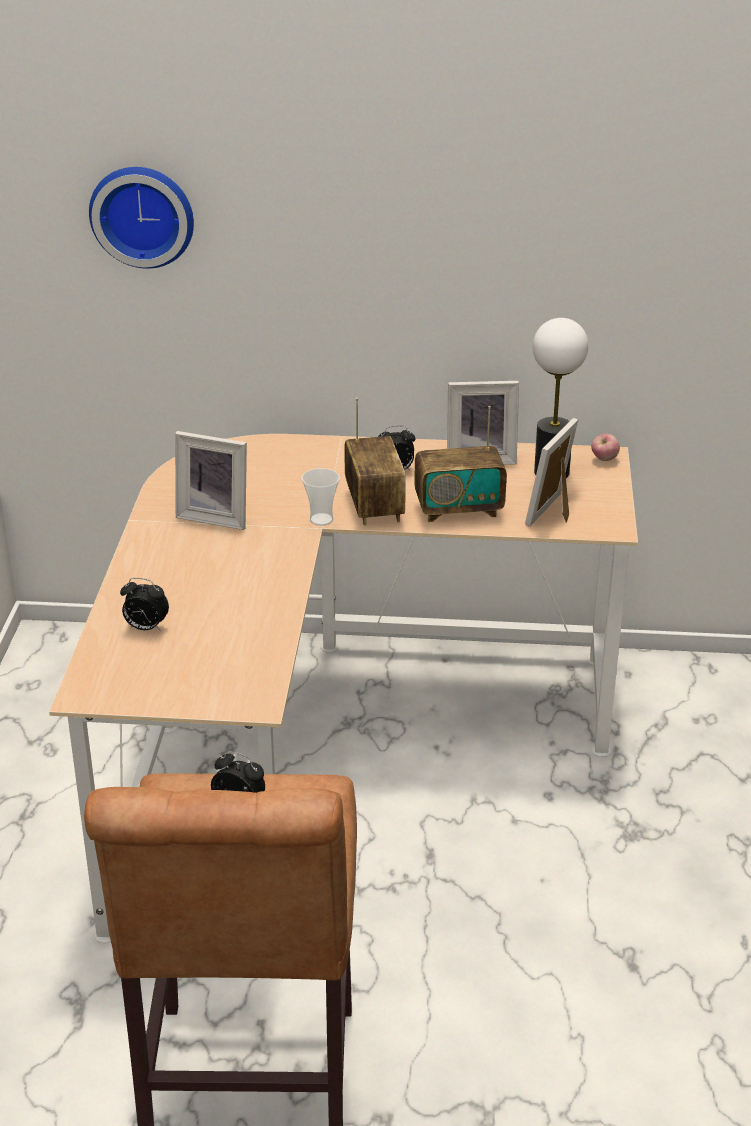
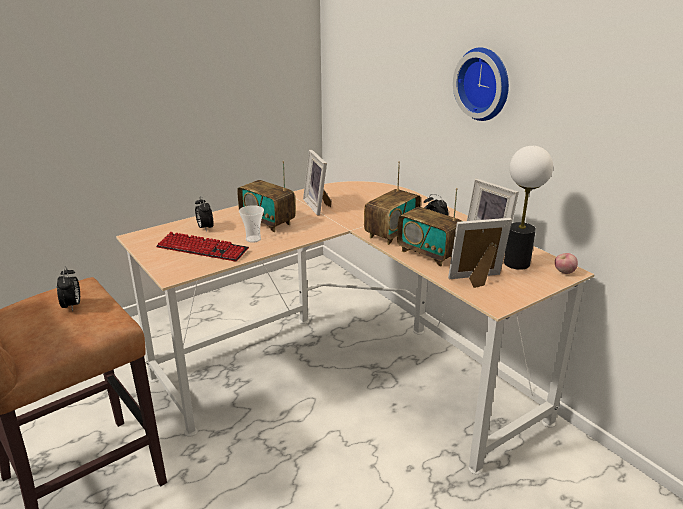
camera: 50 degrees right, 5 degrees down
wall clock [89,167,194,269] -> wall clock moved to [453,47,509,121]
cup [302,468,340,526] -> cup moved to [239,205,264,243]
none -> keyboard [156,232,249,262]
none -> radio [237,161,296,232]

